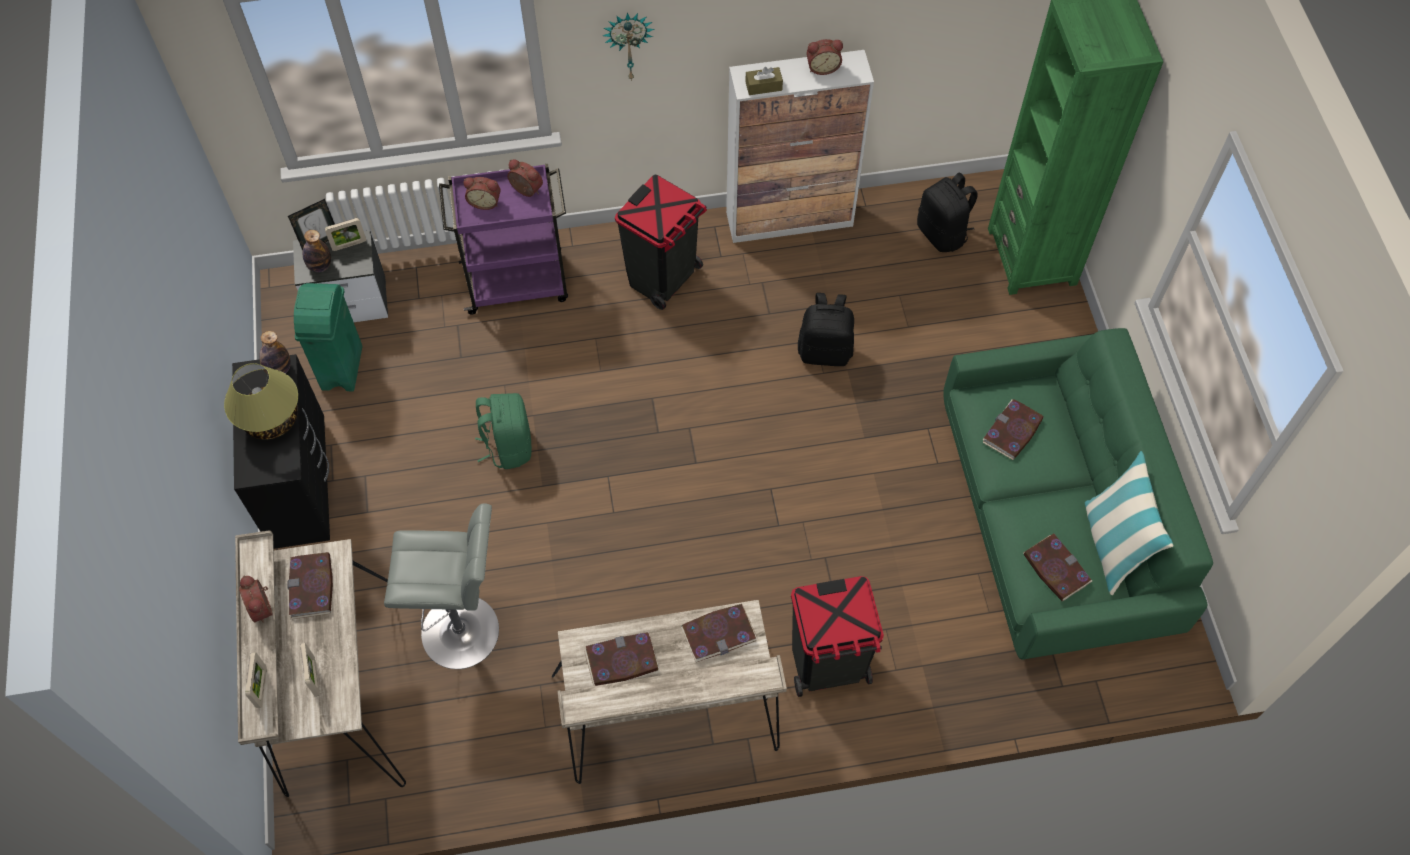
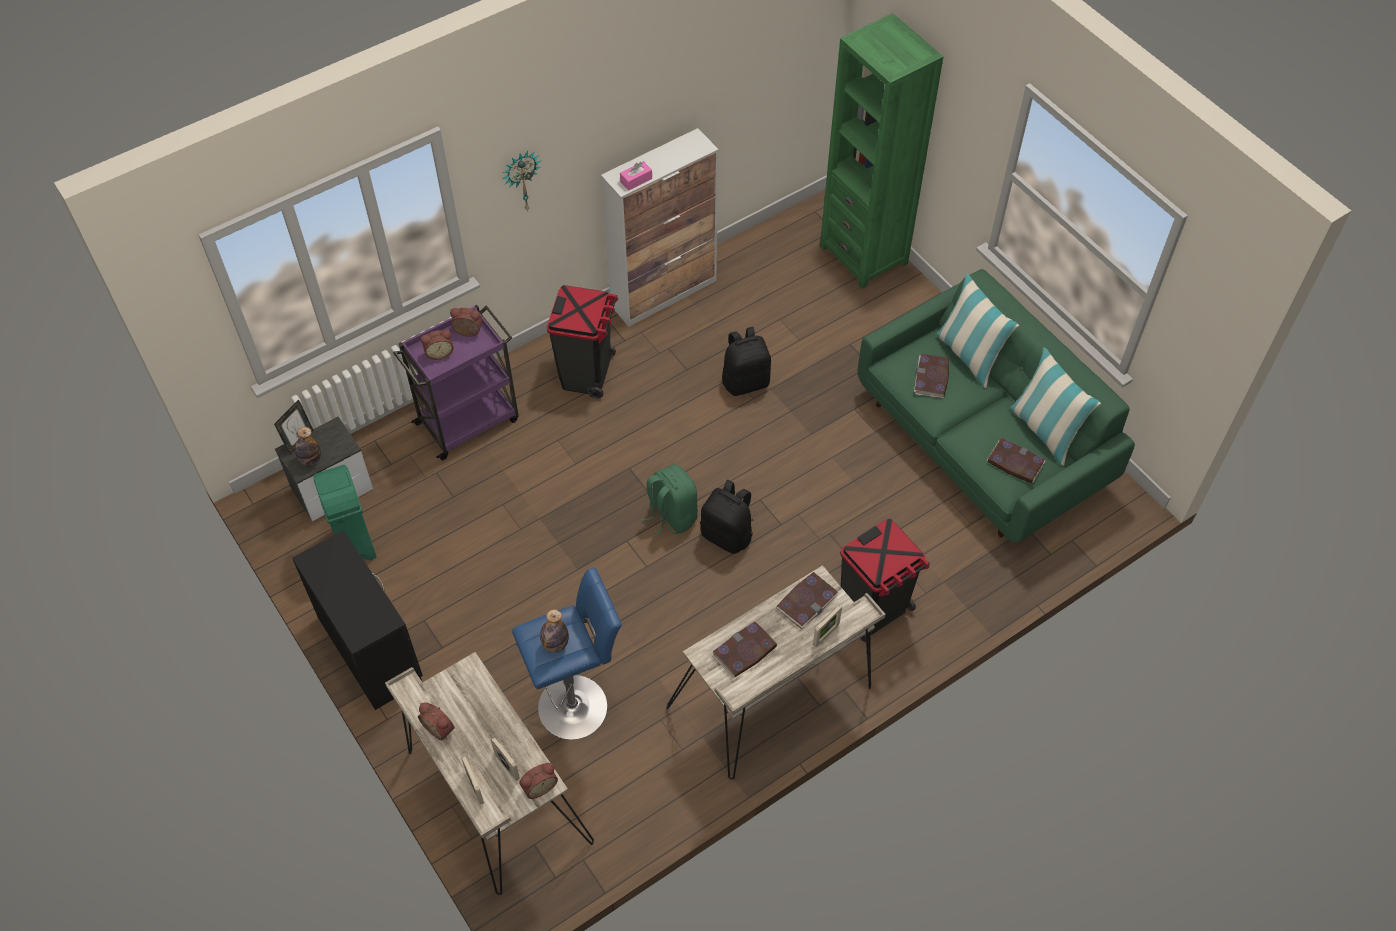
camera: 25 degrees left, 5 degrees down
table lamp [224,363,298,439] -> none
bottle [259,331,291,375] -> bottle moved to [540,610,569,653]
book [288,552,333,619] -> none
picture frame [325,218,366,251] -> picture frame moved to [813,605,842,647]
grey stool [384,503,499,669] -> blue stool [512,568,622,740]
green backpack [475,393,532,469] -> green backpack moved to [642,464,698,537]
brown tissue box [745,67,783,95] -> pink tissue box [620,161,652,191]
alarm clock [806,39,843,75] -> alarm clock moved to [519,763,558,799]
black backpack [917,173,978,252] -> black backpack moved to [700,480,753,554]
none -> pillow [936,273,1019,388]

